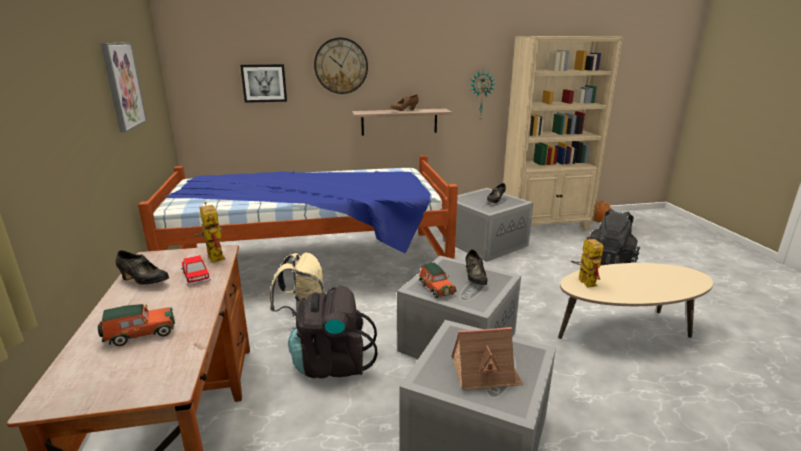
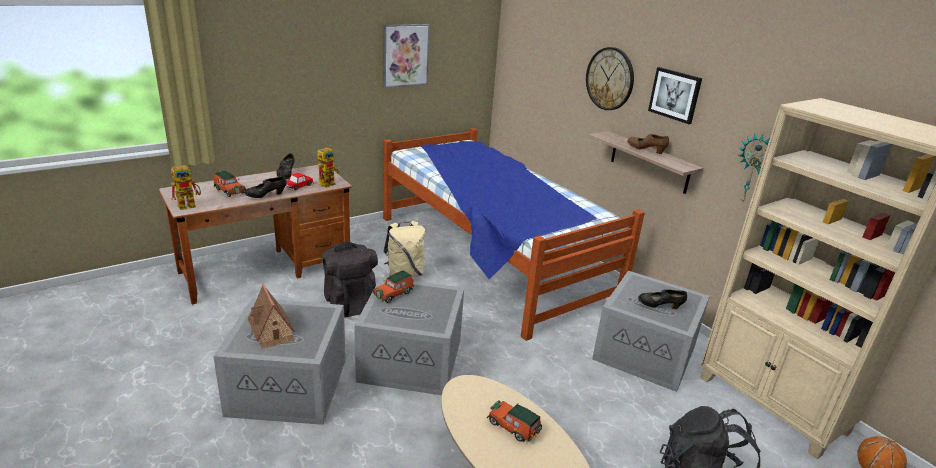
camera: 65 degrees right, 5 degrees up
picture [240,64,287,103] -> picture moved to [648,67,702,124]
black shoe [465,249,488,285] -> black shoe moved to [245,176,287,198]
toy robot [571,236,604,288] -> toy robot moved to [171,164,201,210]
none -> toy car [487,400,542,443]

